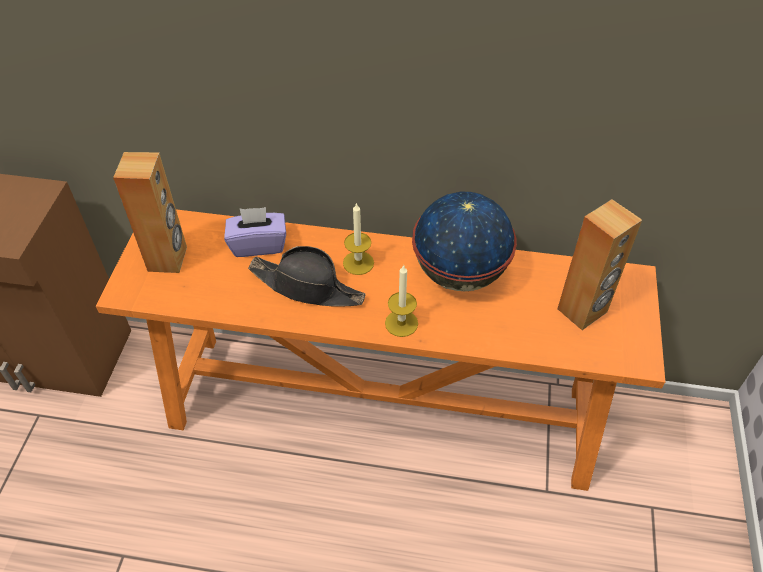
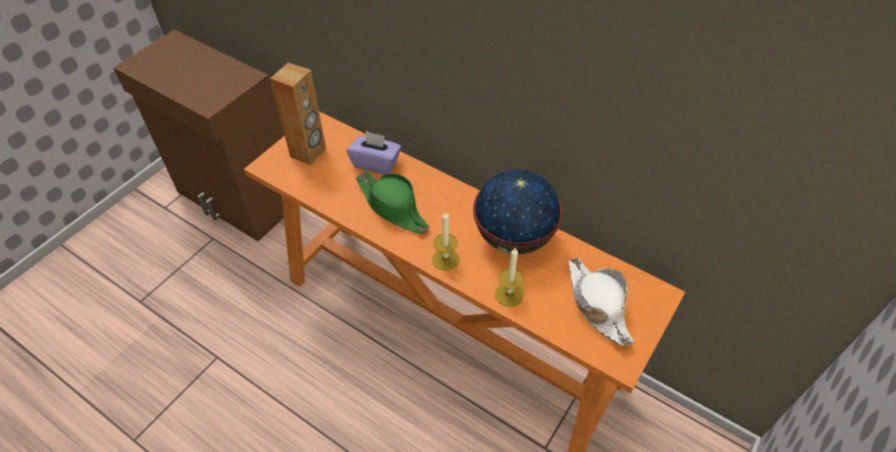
camera: 25 degrees right, 0 degrees up
black hat [248,246,366,307] -> green hat [356,171,430,234]
candle [343,202,374,275] -> candle moved to [495,247,524,307]
brown speaker [557,199,642,330] -> white hat [569,258,635,346]

